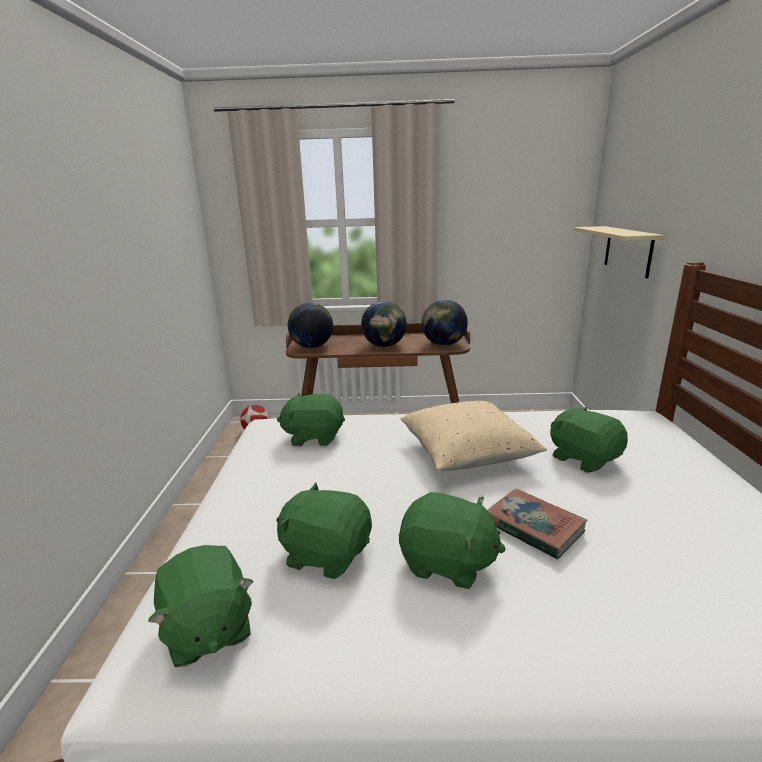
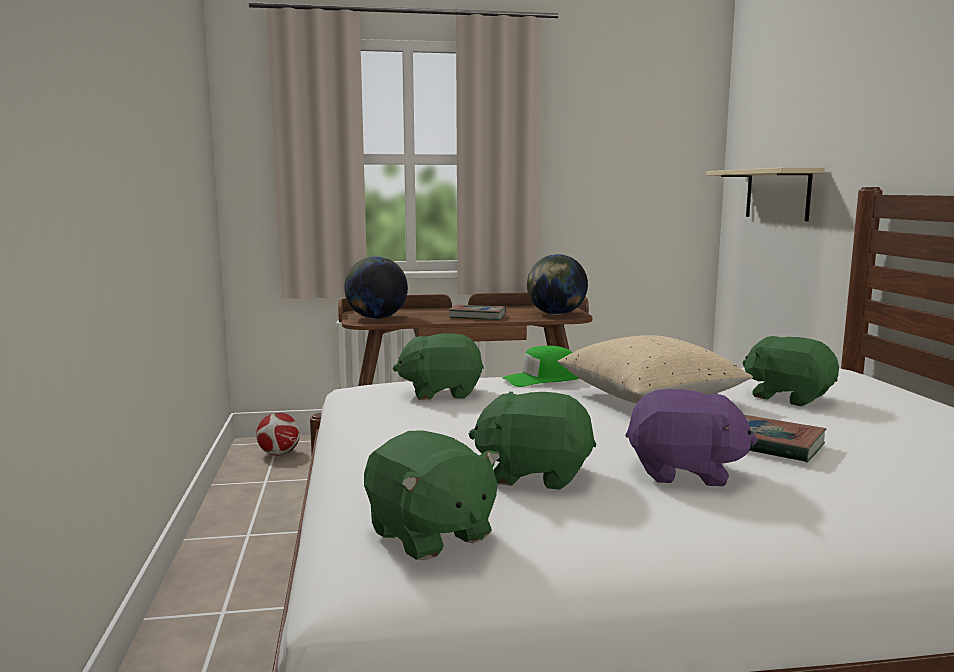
camera: 10 degrees left, 10 degrees down
globe [361,301,407,347] -> book [449,305,506,320]
green plush toy [399,492,506,589] -> purple plush toy [626,389,758,486]
none -> green cap [502,346,579,387]

